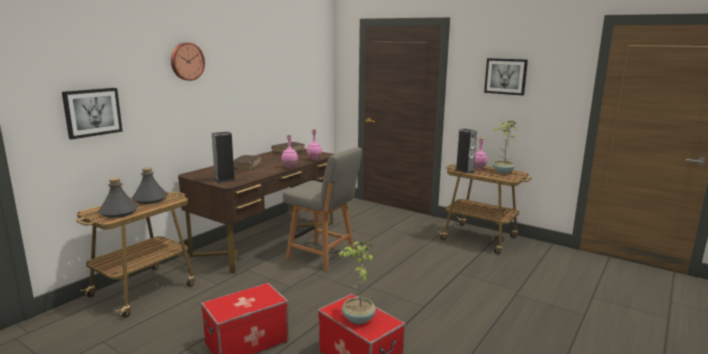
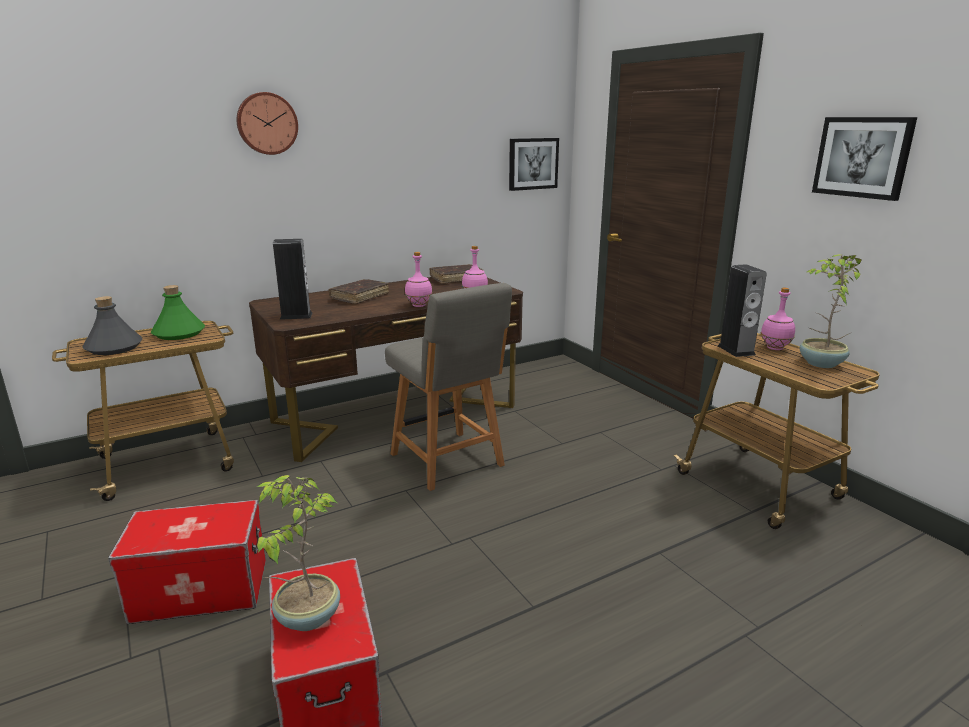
camera: 25 degrees right, 5 degrees up
picture [62,88,123,139] -> picture moved to [509,138,559,191]
grey bottle [132,167,168,204] -> green bottle [151,285,205,340]

